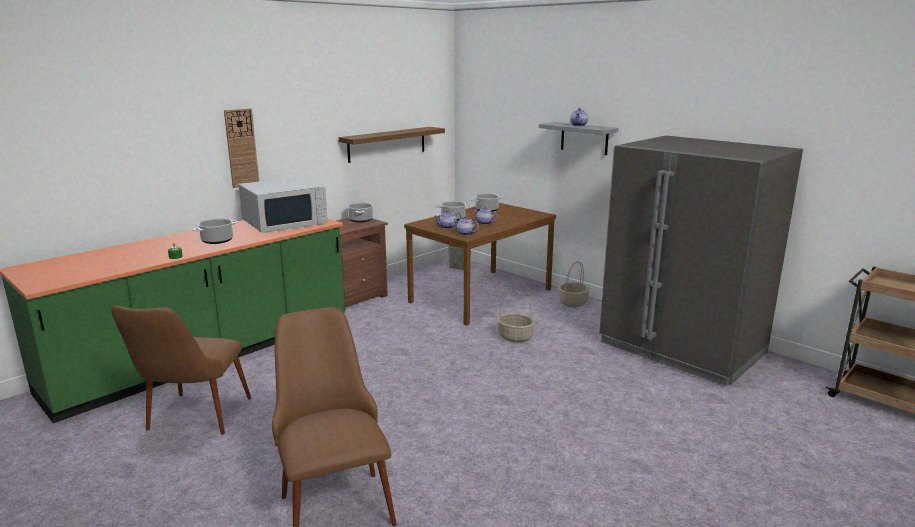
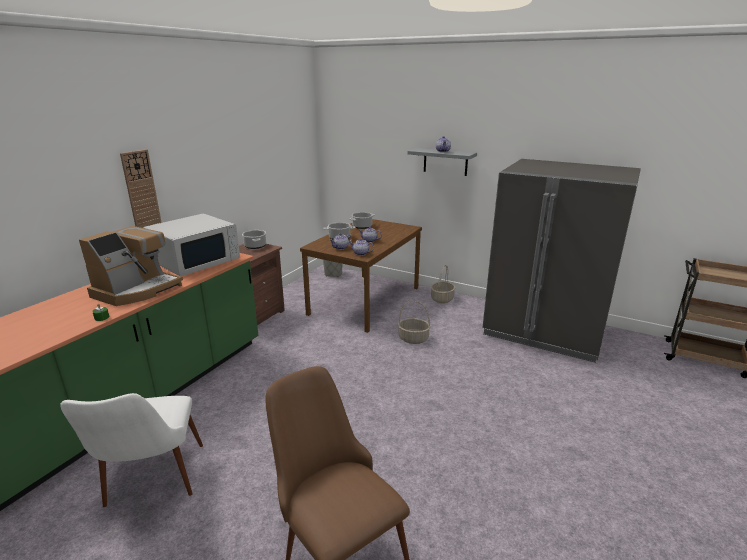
camera: 15 degrees left, 5 degrees up
brown chair [111,306,251,435] -> white chair [60,393,203,507]
cooking pot [192,218,238,244] -> coffee machine [79,226,183,306]
shelf [339,127,445,163] -> none

